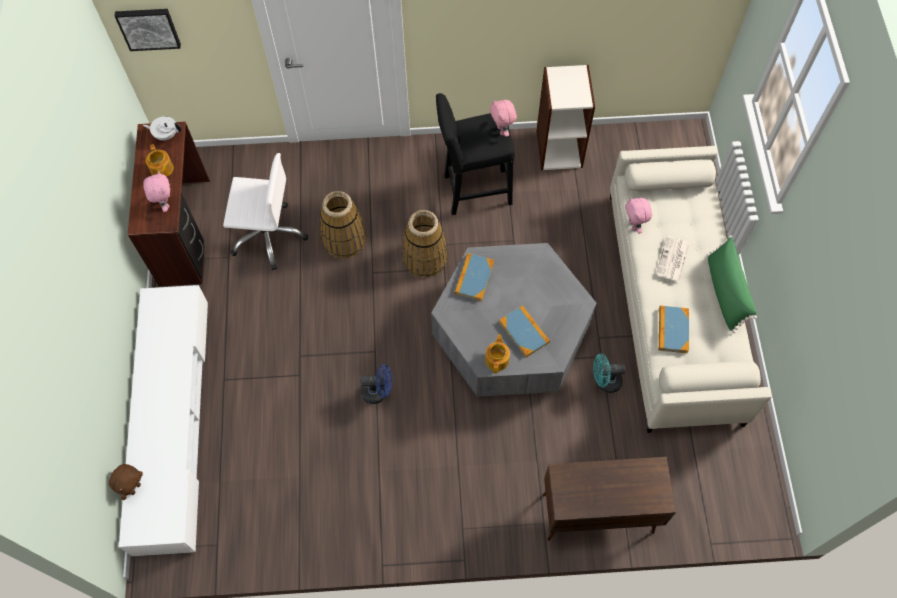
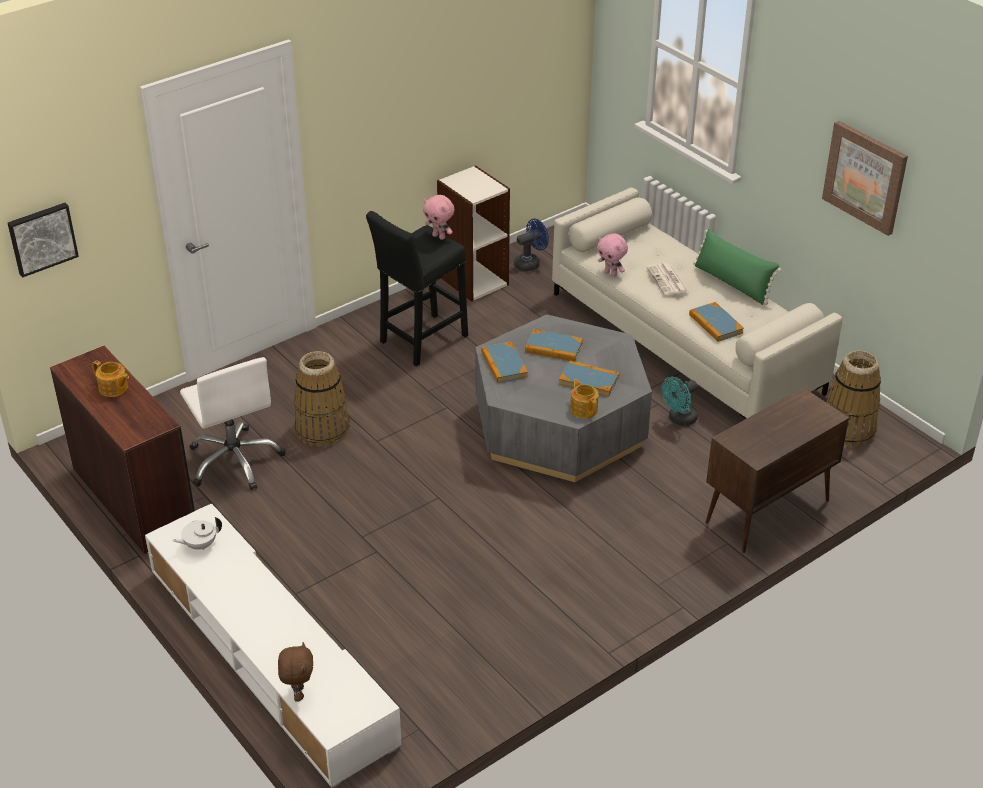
camera: 35 degrees left, 25 degrees down
white teapot [143,116,181,141] -> white teapot moved to [172,517,222,550]
pink plush toy [143,171,170,212] -> none
white office chair [223,153,308,270] -> white office chair turned 90 degrees clockwise [180,357,286,490]
blue fan [360,364,392,404] -> blue fan moved to [514,219,549,271]
basket [402,210,448,278] -> basket moved to [826,351,881,446]
none -> book [525,329,583,361]
none -> picture [822,121,908,236]

